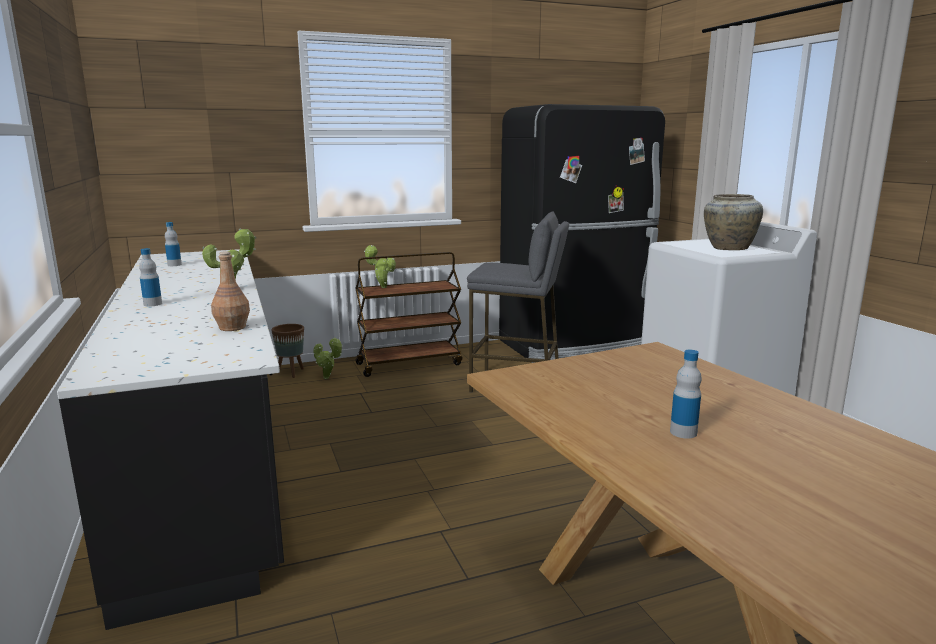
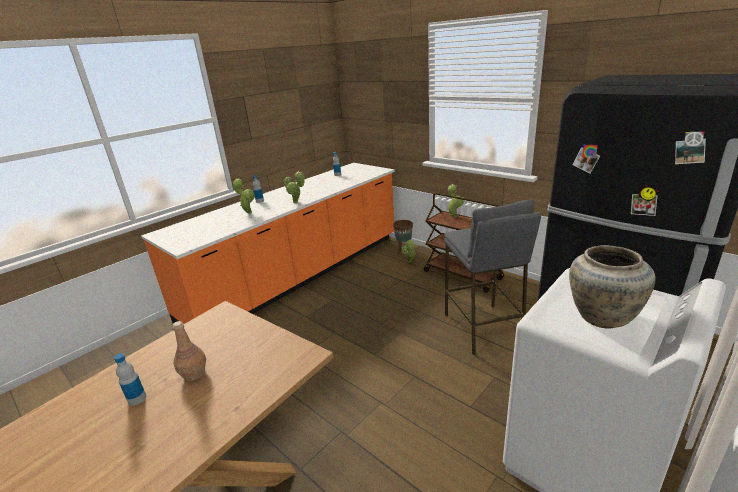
camera: 65 degrees right, 10 degrees up
black counter [57,249,284,630] -> orange counter [141,163,395,324]
brown bottle [211,251,250,331] -> brown bottle moved to [173,321,206,381]
none -> potted plant [233,179,255,214]

